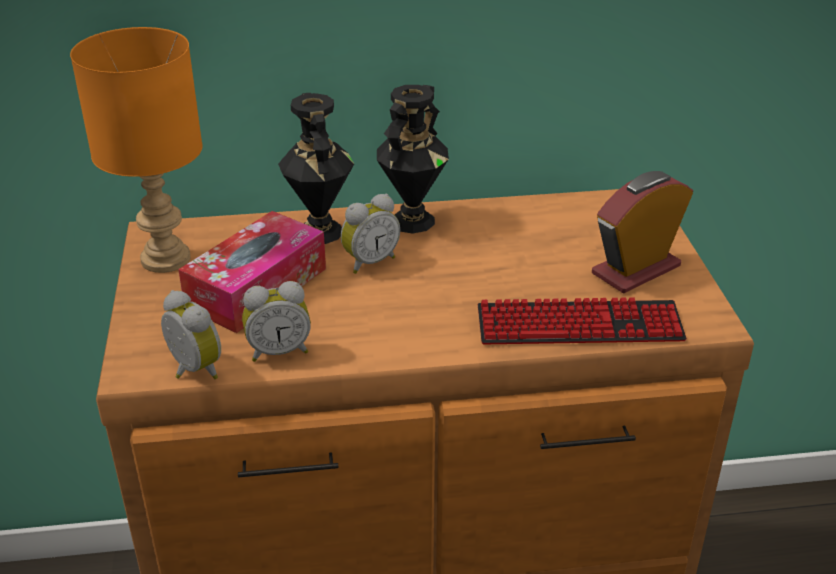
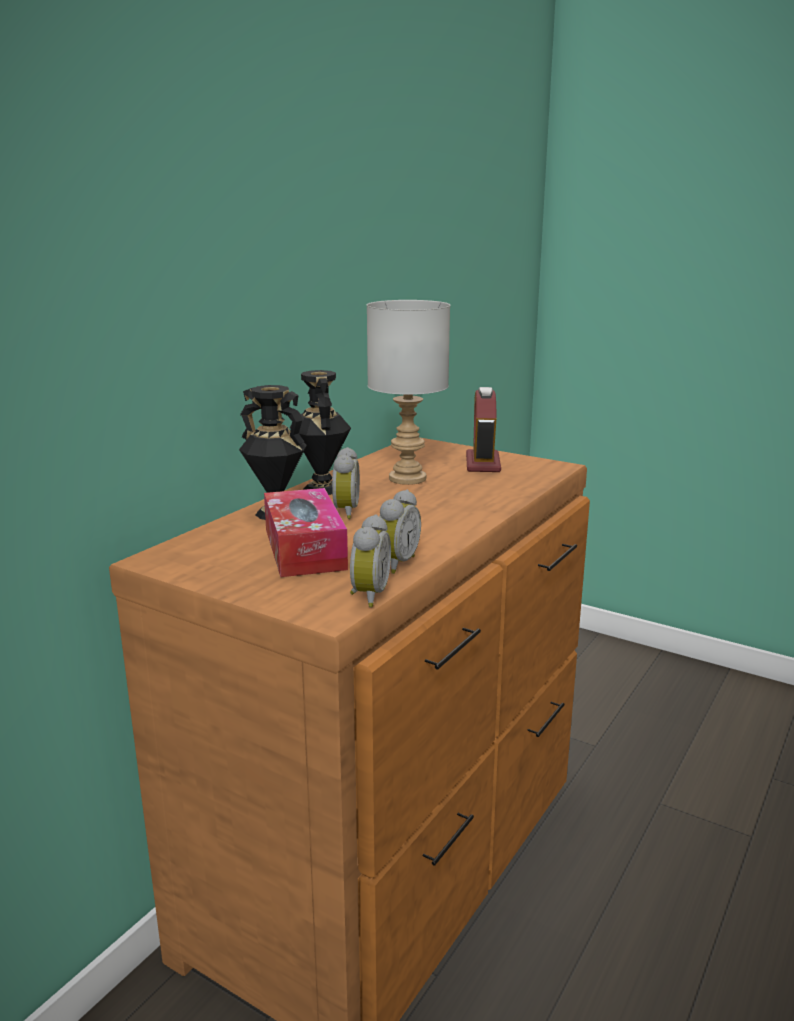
camera: 50 degrees left, 15 degrees down
orange table lamp [70,27,203,273] -> none
alarm clock [161,290,221,379] -> alarm clock turned 105 degrees clockwise [350,515,391,607]
keyboard [478,297,687,344] -> none
none -> grey table lamp [367,300,450,485]

